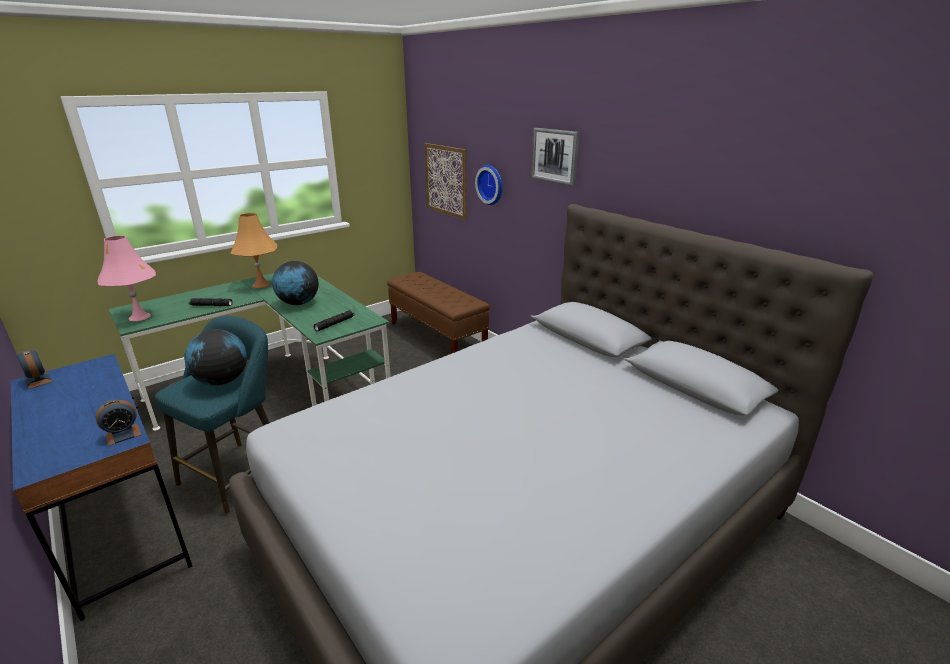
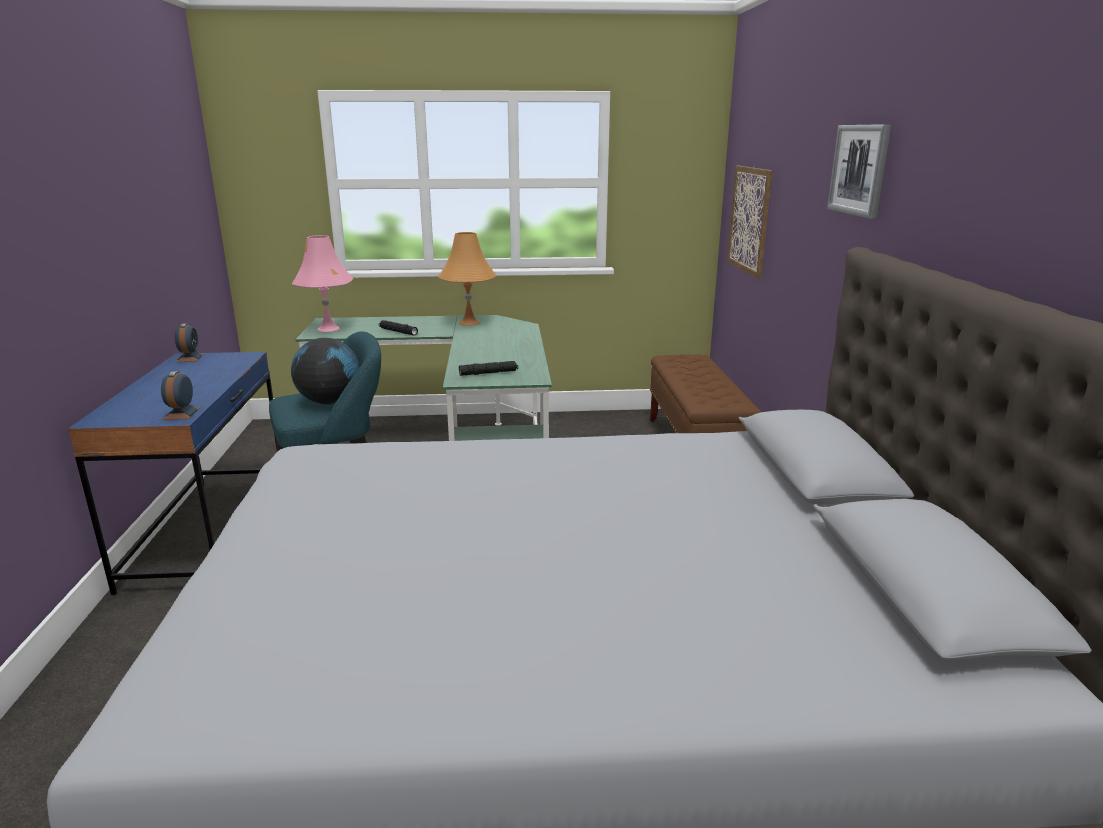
camera: 35 degrees right, 5 degrees down
alarm clock [96,399,141,446] -> alarm clock turned 90 degrees clockwise [161,371,200,420]
globe [272,261,319,305] -> none
wall clock [475,165,503,205] -> none

